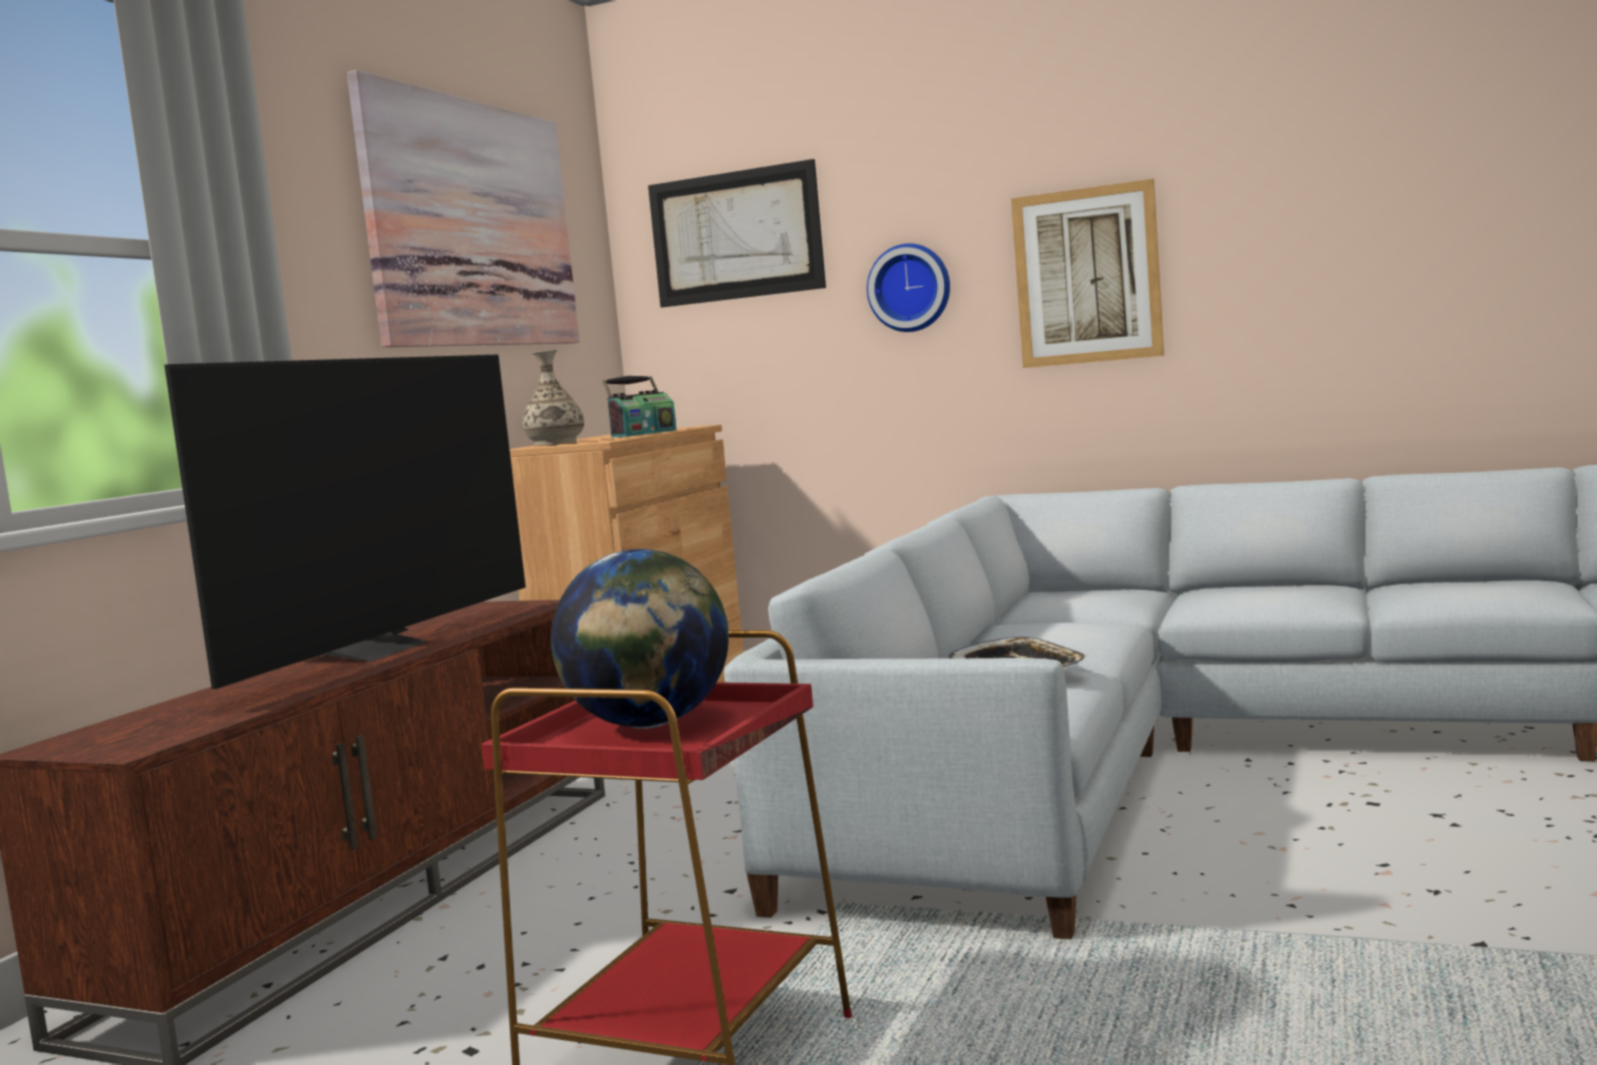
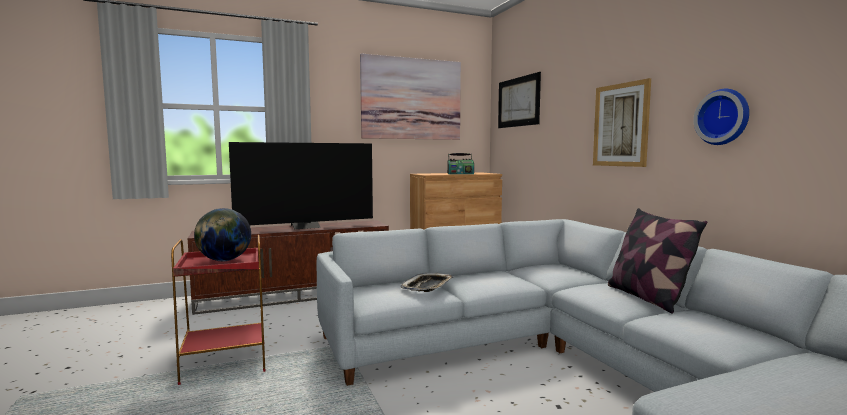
camera: 45 degrees right, 0 degrees up
vase [522,350,584,446] -> none
wall clock [867,243,950,332] -> wall clock moved to [693,89,749,145]
none -> pillow [608,208,707,313]

